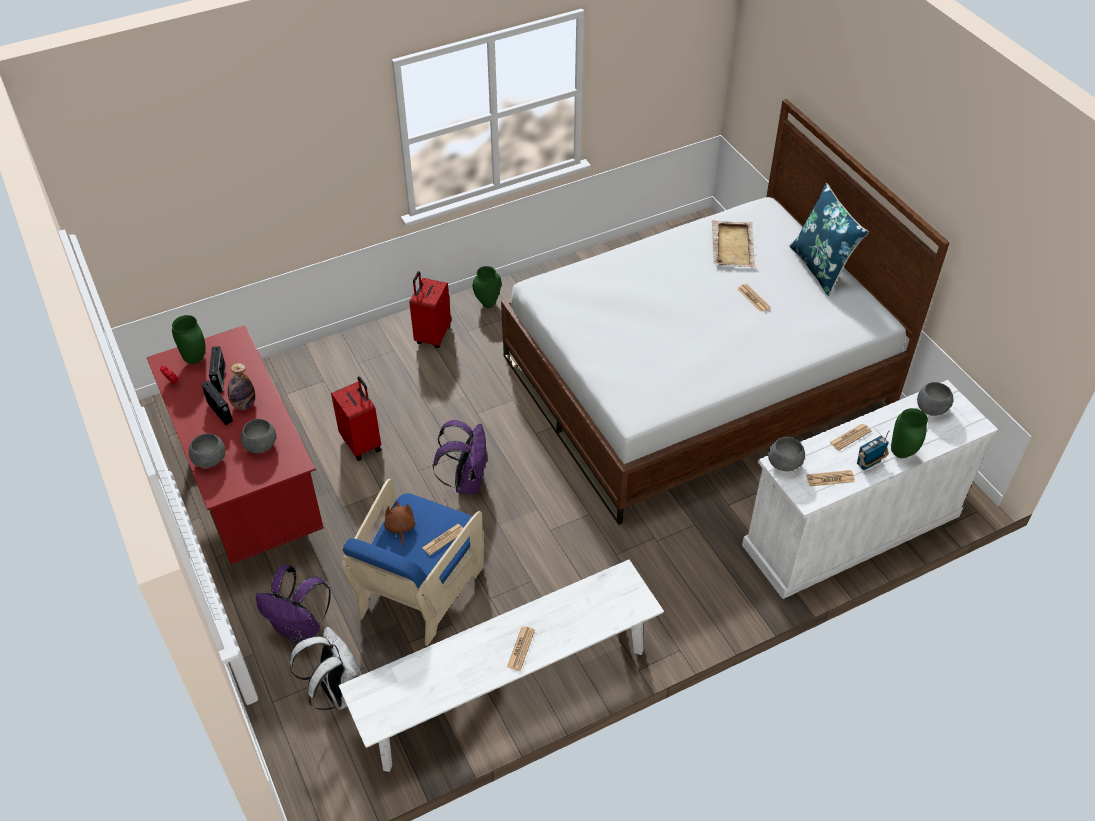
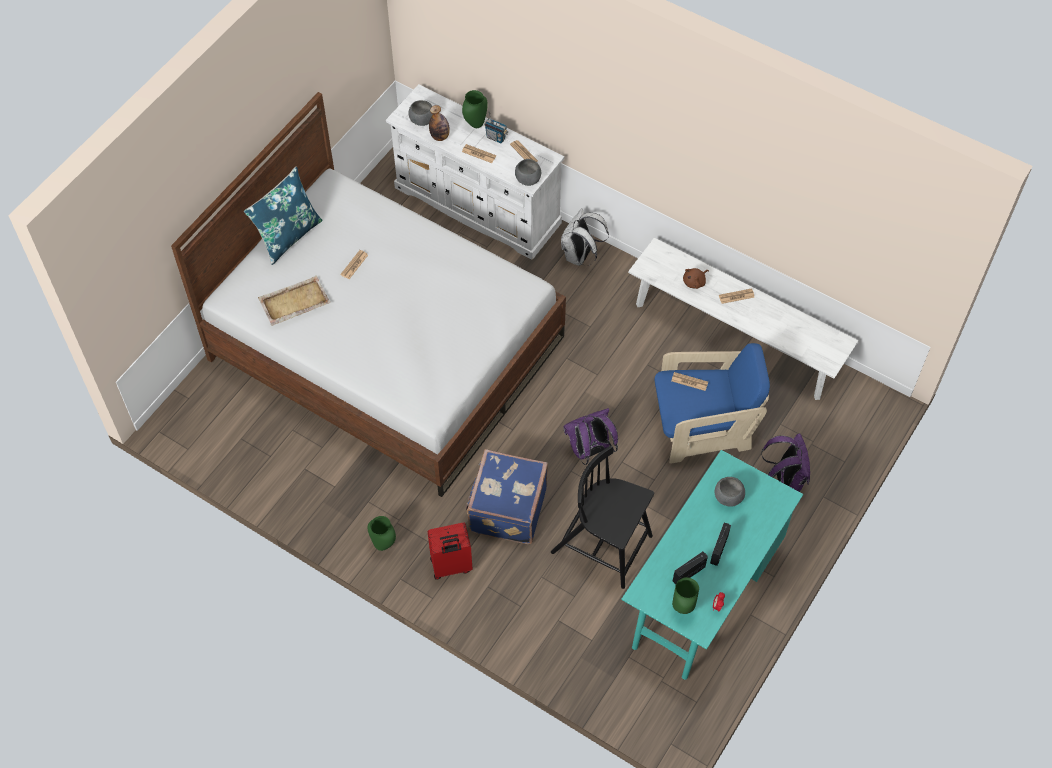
camera: 120 degrees left, 10 degrees up
red desk [147,325,324,564] -> turquoise desk [621,450,803,680]
grey bowl [189,433,225,468] -> none
bottle [228,363,255,410] -> bottle moved to [429,105,450,141]
white backpack [290,627,362,710] -> white backpack moved to [561,208,609,266]
red suitcase [331,376,381,461] -> black chair [551,446,654,589]
brown plush toy [384,501,415,546] -> brown plush toy moved to [683,268,709,289]
none -> blue suitcase [466,449,548,544]

